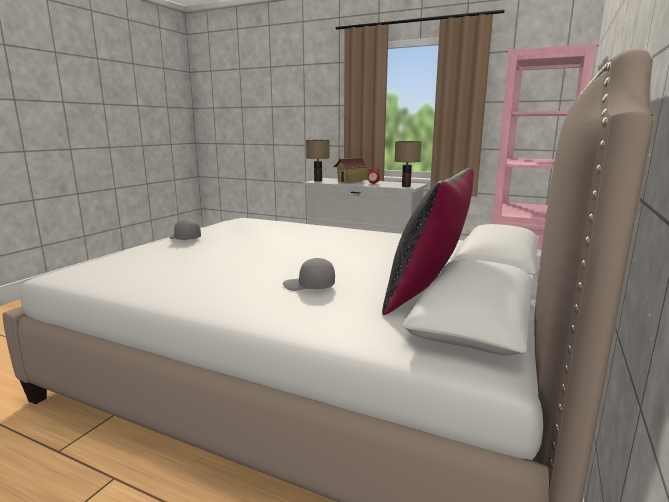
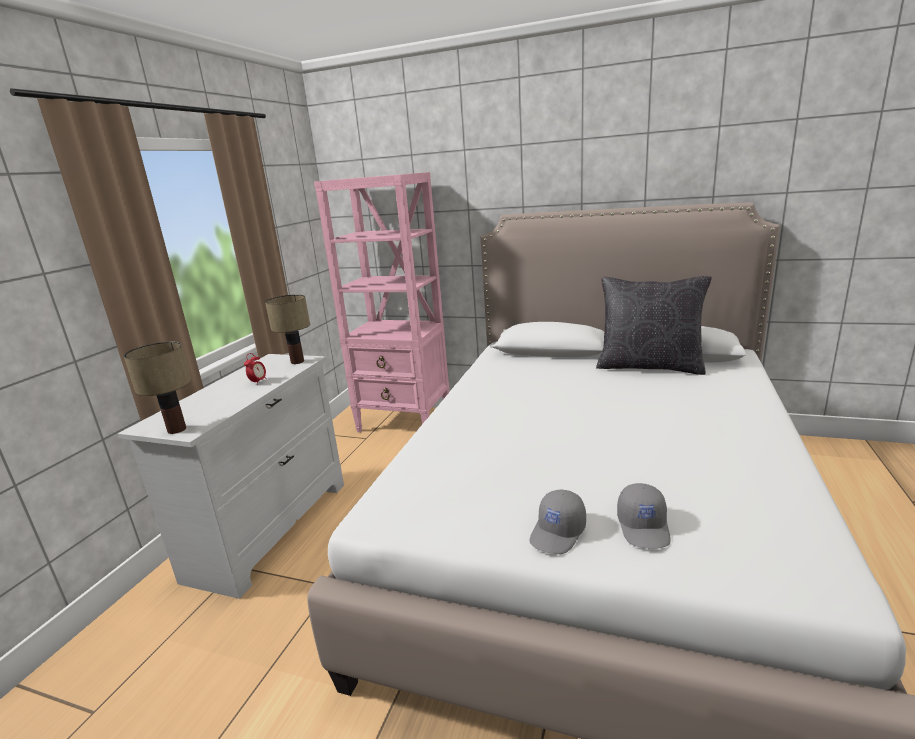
camera: 95 degrees left, 5 degrees up
grey cap [283,258,335,291] -> grey cap moved to [617,483,670,549]
toy house [333,158,368,183] -> none

